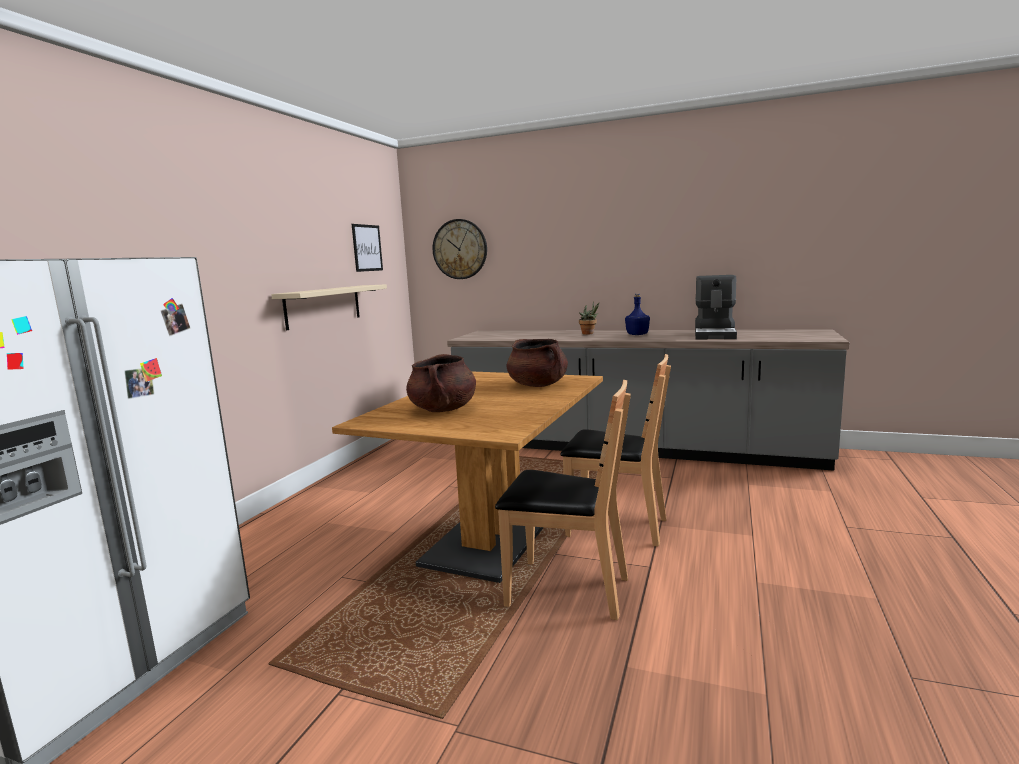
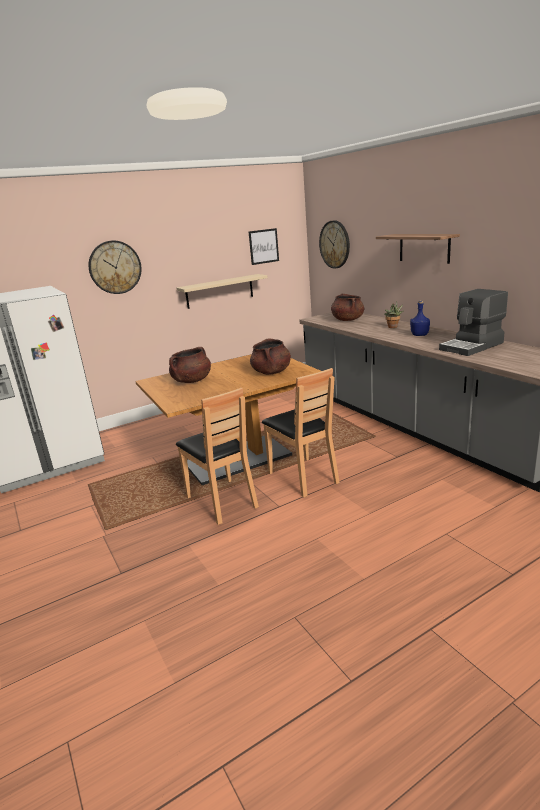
camera: 40 degrees right, 10 degrees up
none -> wall clock [89,241,142,294]
none -> brown cooking pot [331,293,364,321]
none -> shelf [376,234,460,264]

